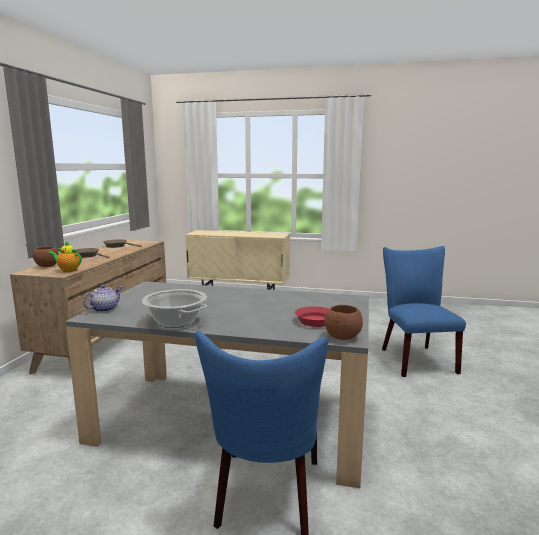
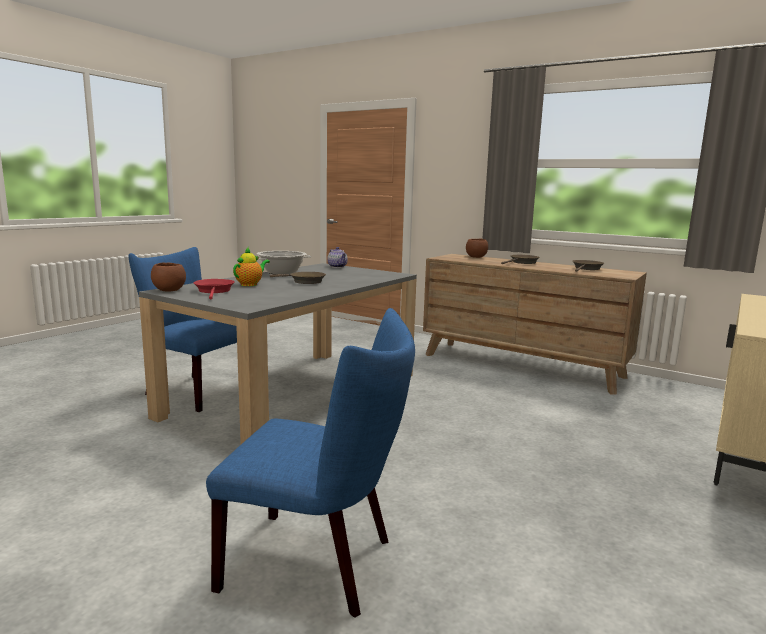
camera: 110 degrees right, 0 degrees up
teapot [48,241,82,272] -> teapot moved to [233,247,270,286]
none -> brown frying pan [269,272,326,284]

